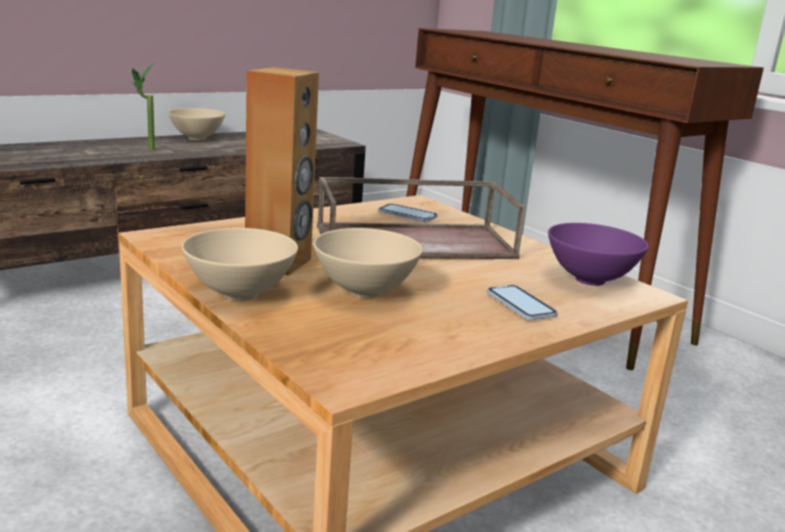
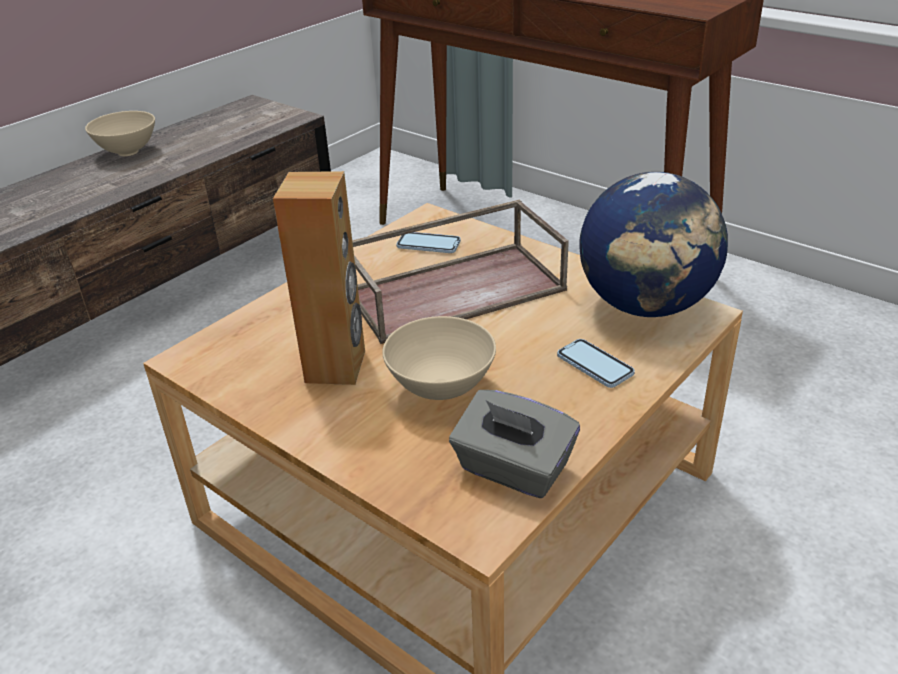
camera: 10 degrees left, 15 degrees up
potted plant [131,63,155,150] -> none
beige bowl [182,228,298,301] -> none
purple bowl [548,223,649,286] -> globe [579,172,728,317]
none -> grey tissue box [449,390,580,498]

